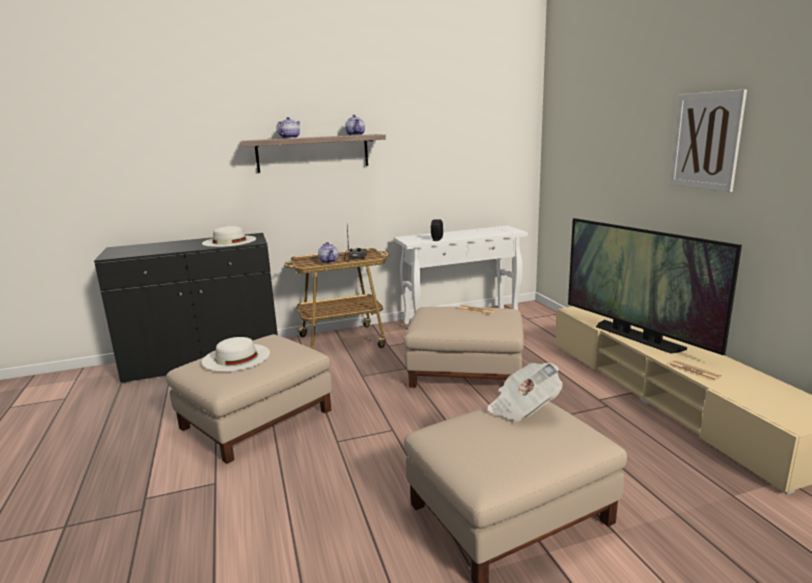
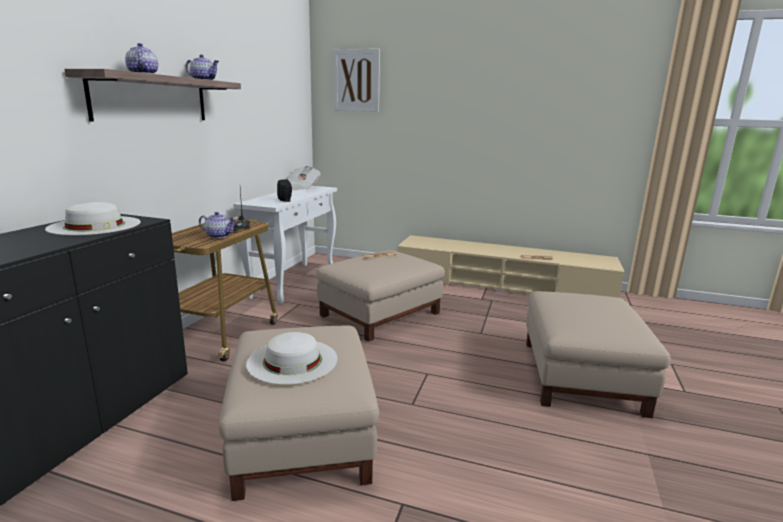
camera: 55 degrees left, 0 degrees up
newspaper [487,363,563,422] -> newspaper moved to [287,166,321,191]
television [568,218,742,355] -> none
picture [670,89,747,192] -> picture moved to [334,49,380,112]

